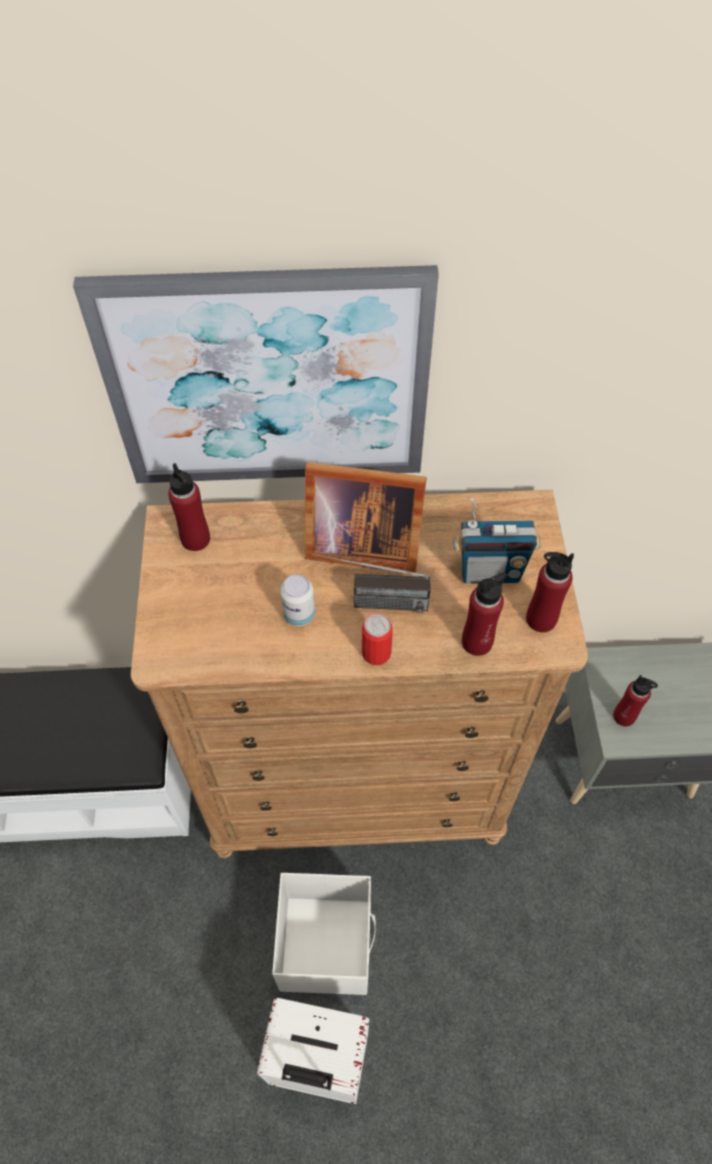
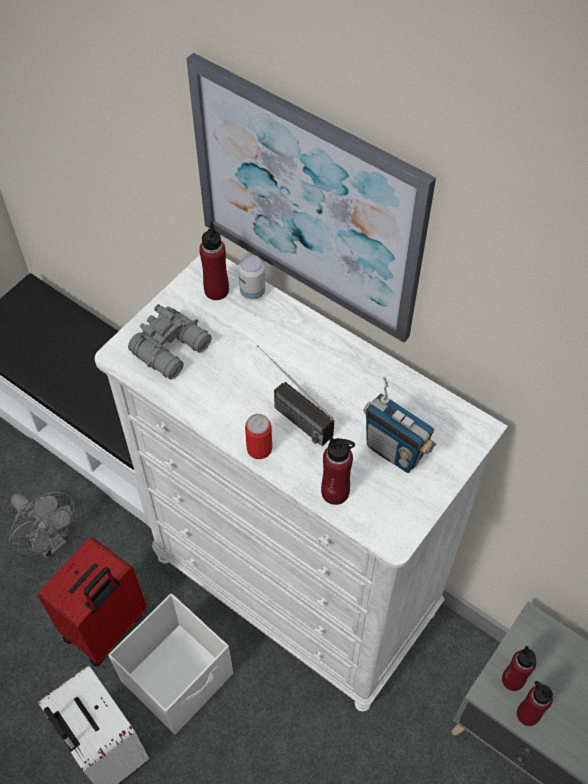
camera: 40 degrees right, 0 degrees up
brown dresser [131,490,588,858] -> white dresser [95,255,508,712]
can [280,574,315,626] -> can moved to [238,255,265,300]
picture frame [305,462,427,573] -> none
red bottle [526,552,574,632] -> red bottle moved to [517,681,553,726]
none -> grey fan [9,492,75,559]
none -> red suitcase [38,537,147,667]
none -> grey binoculars [128,304,212,379]

